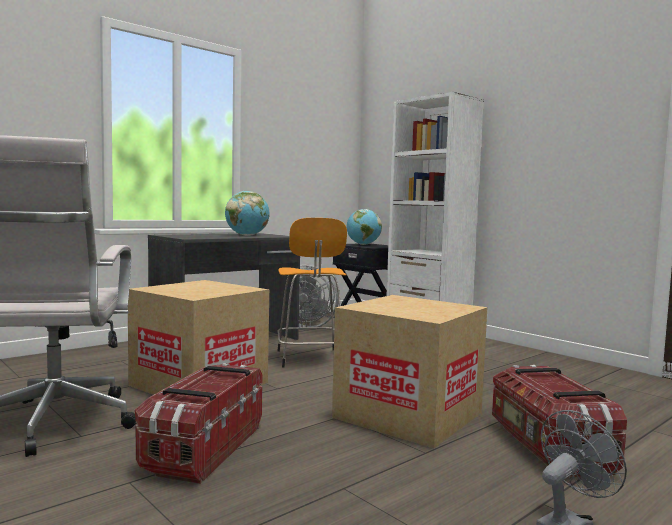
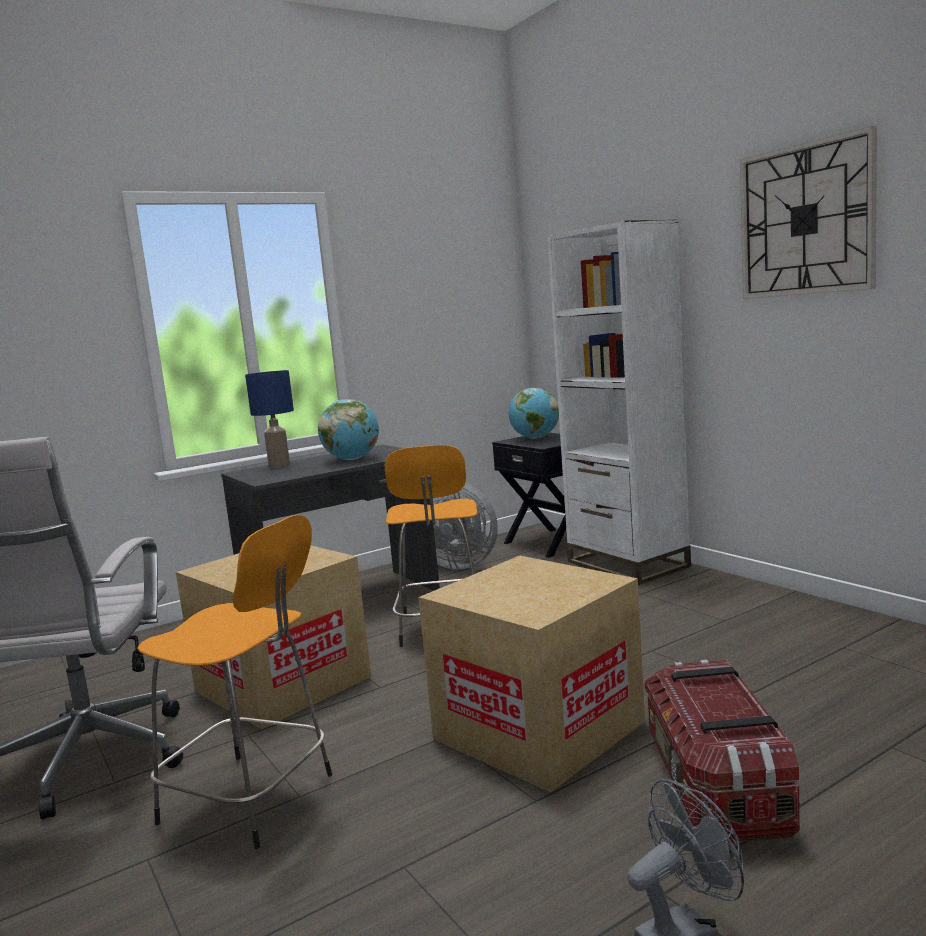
camera: 10 degrees right, 5 degrees up
storage box [135,363,263,484] -> orange stool [137,515,332,849]
none -> blue table lamp [245,370,294,468]
none -> wall clock [740,126,877,299]

